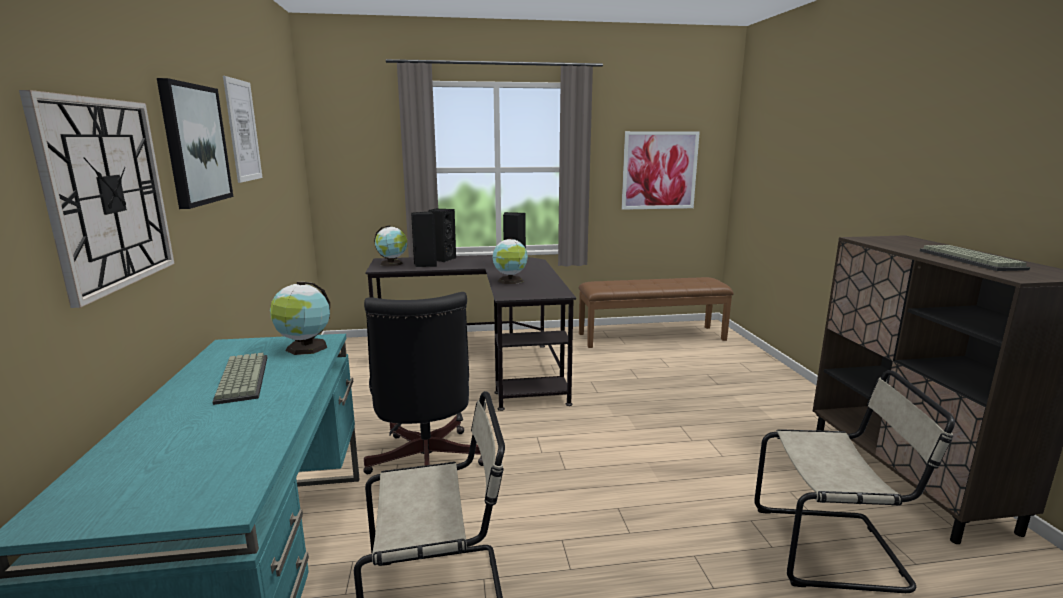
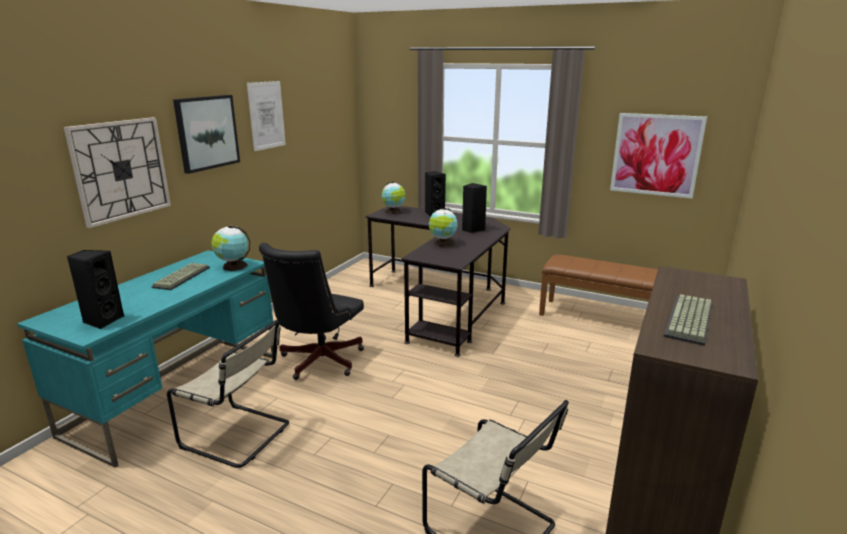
camera: 35 degrees right, 5 degrees up
black speaker [411,211,437,267] -> black speaker moved to [67,250,125,329]

